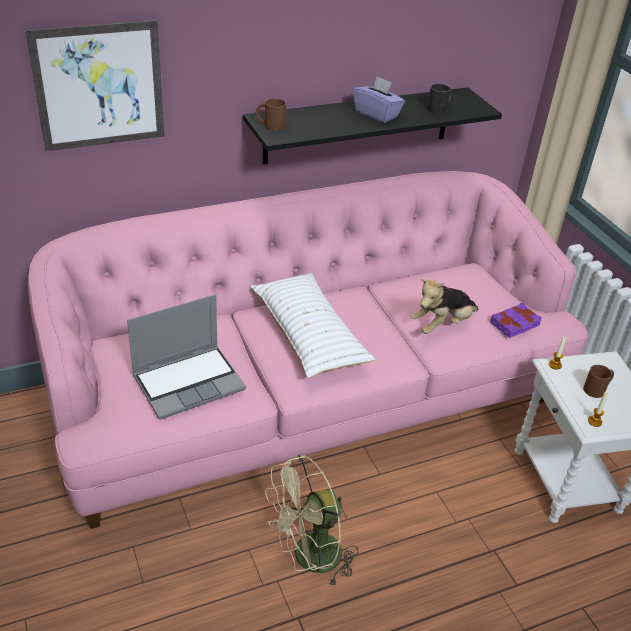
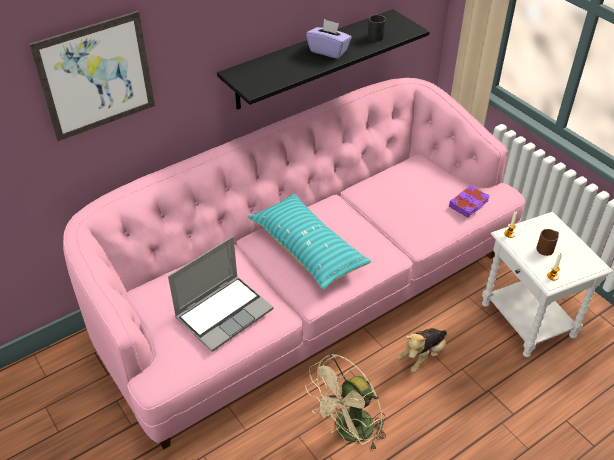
camera: 10 degrees left, 5 degrees up
white pillow [250,273,375,378] -> turquoise pillow [247,194,371,290]
brown mug [256,98,286,131] -> none
plush toy [411,279,478,334] -> plush toy moved to [398,328,447,373]

